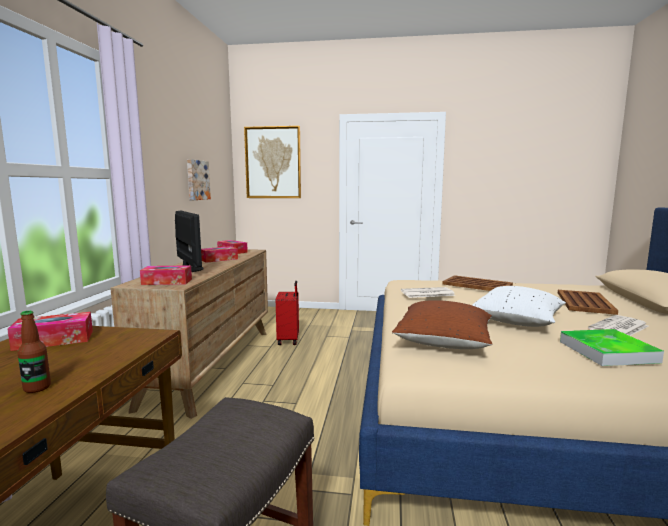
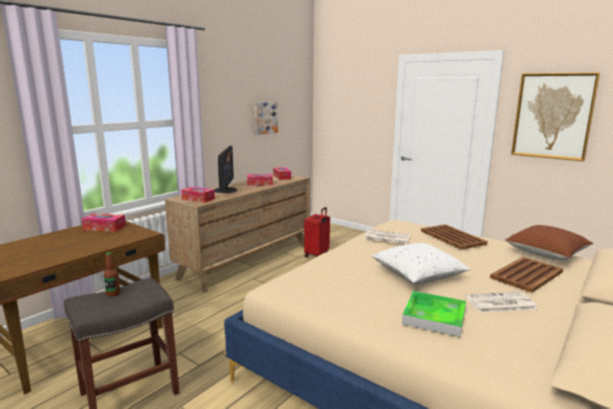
camera: 30 degrees right, 5 degrees up
bottle [17,311,51,393] -> bottle moved to [104,252,120,297]
picture [244,126,301,198] -> picture moved to [511,72,600,161]
brown pillow [392,300,493,349] -> brown pillow moved to [505,225,593,260]

